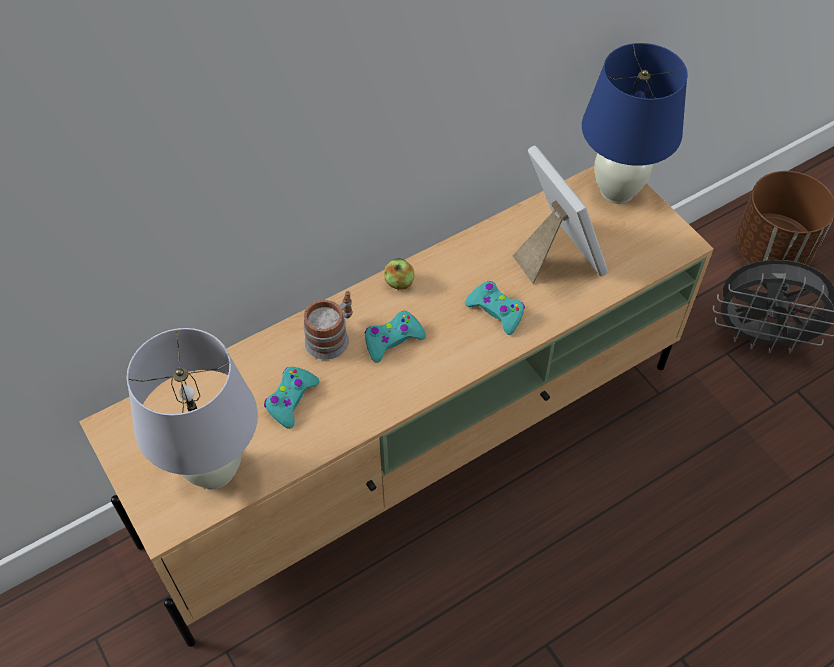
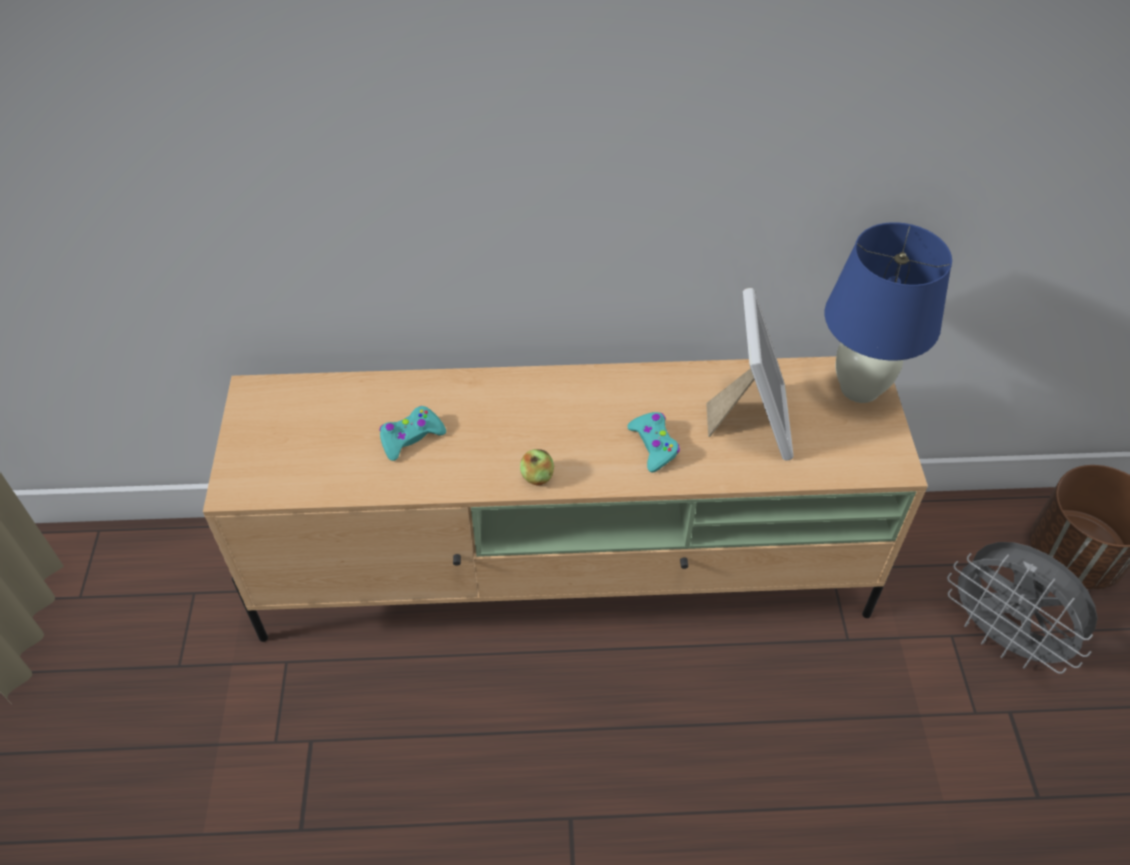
camera: 30 degrees right, 5 degrees down
white table lamp [127,328,258,489] -> none
mug [303,291,353,360] -> none
turquoise game controller [365,311,426,363] -> none
apple [384,258,414,290] -> apple moved to [520,449,554,486]

